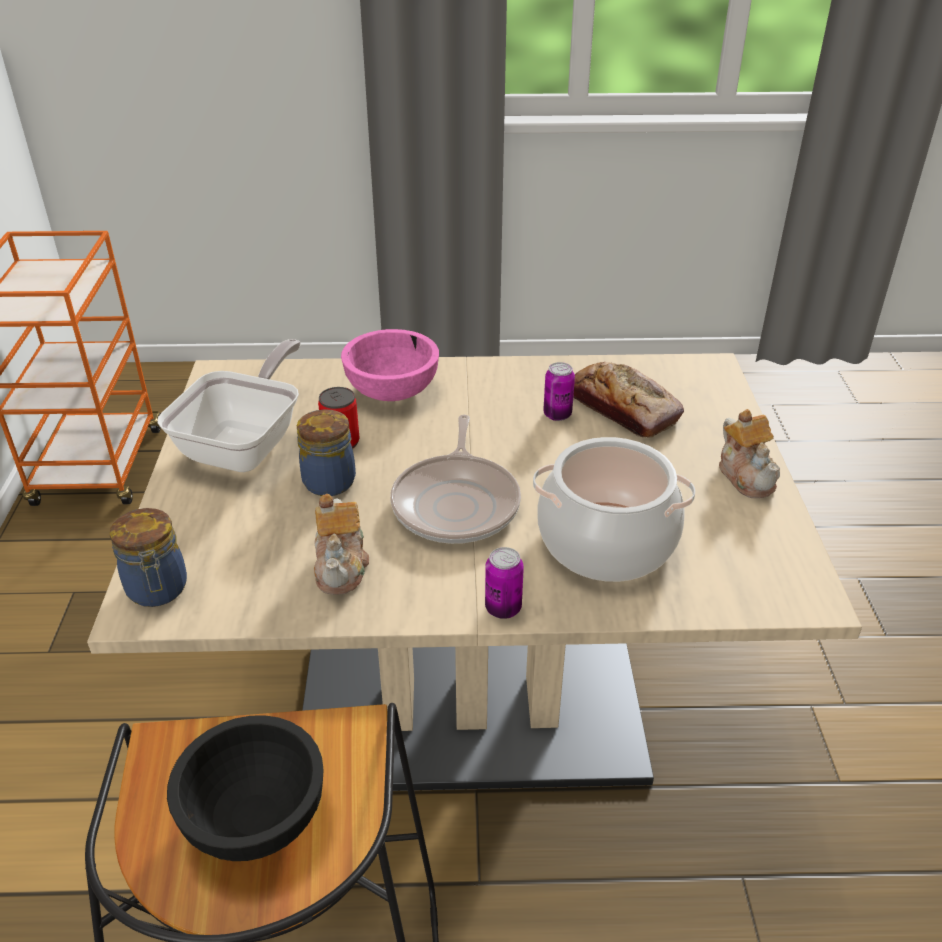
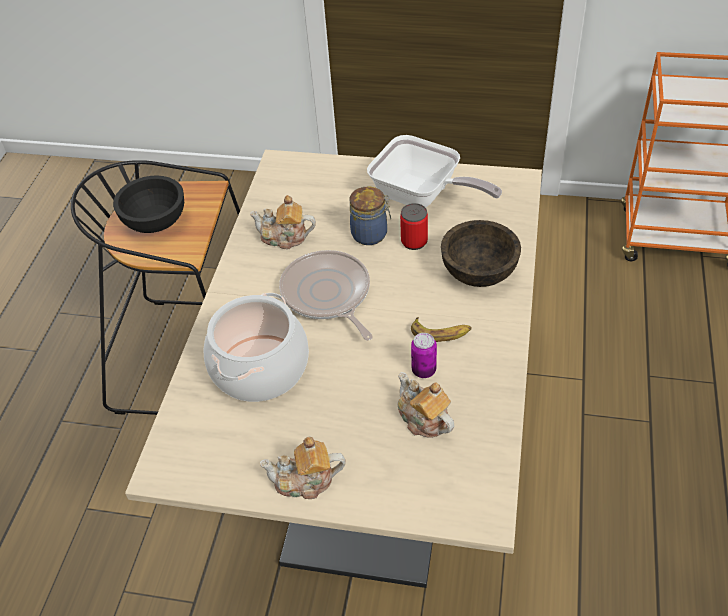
camera: 105 degrees right, 10 degrees up
jar [110,508,187,607] -> none
pink bowl [341,329,439,401] -> brown bowl [441,220,521,287]
frying pan [390,415,521,544] -> frying pan turned 45 degrees clockwise [279,250,373,341]
can [485,547,524,619] -> none
bread [573,362,684,438] -> teapot [398,372,454,438]
none -> banana [411,317,472,342]

